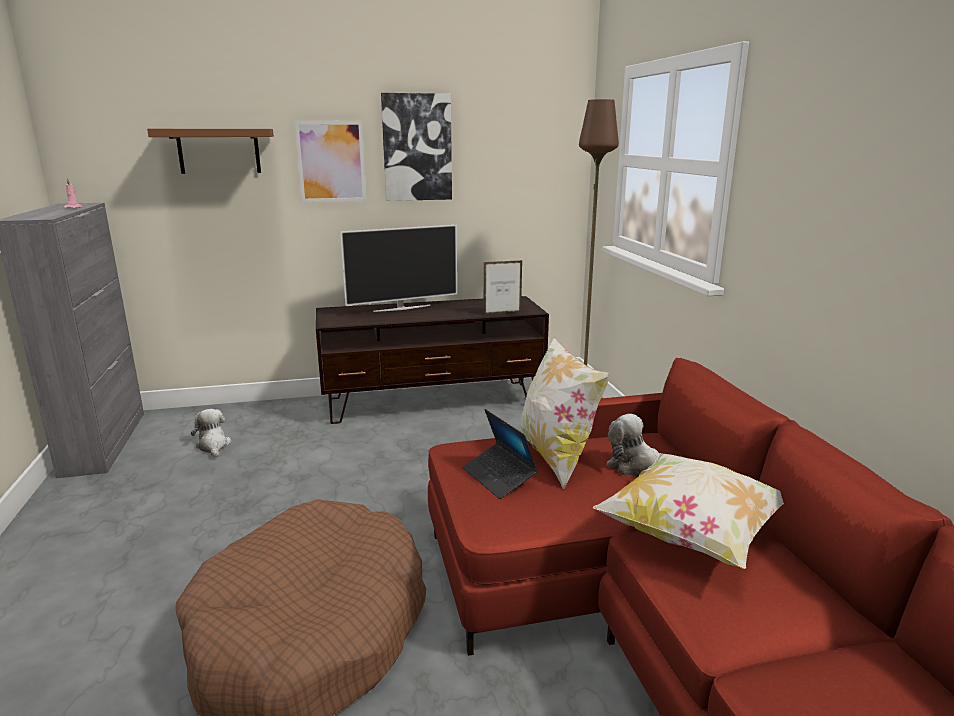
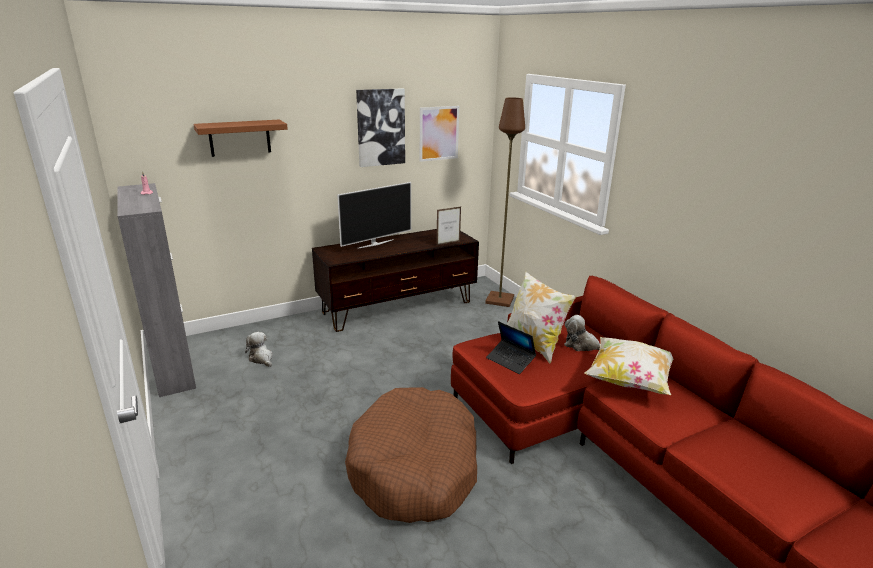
camera: 15 degrees left, 5 degrees up
picture [295,121,366,202] -> picture moved to [420,106,459,162]

